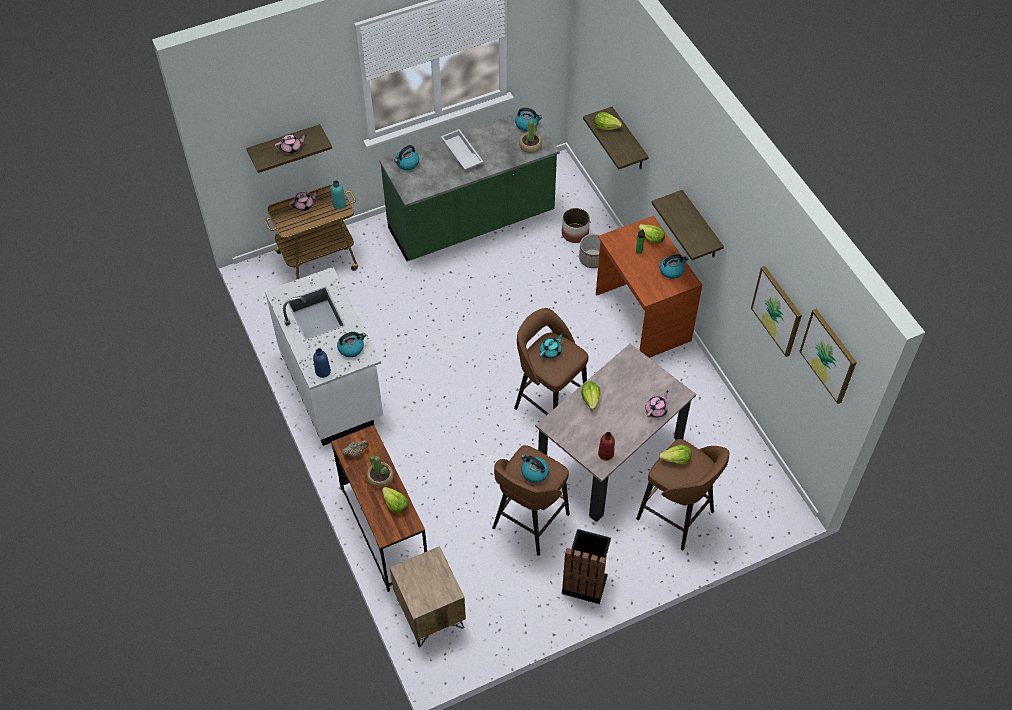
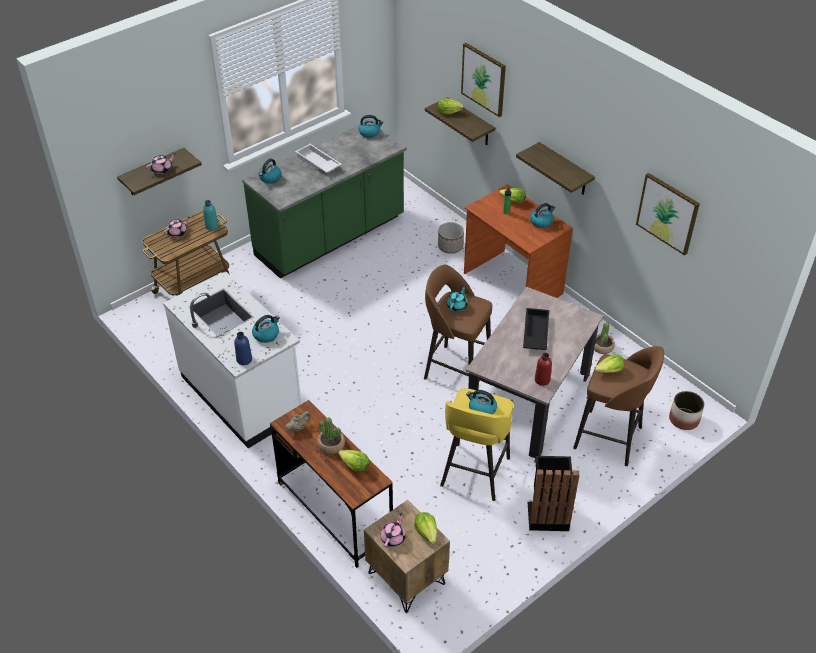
camera: 15 degrees left, 10 degrees down
brown stool [492,445,570,556] -> yellow stool [440,388,513,501]
potted plant [519,120,542,153] -> potted plant moved to [594,322,615,354]
planter [562,208,590,243] -> planter moved to [669,391,704,430]
lettuce [581,381,600,410] -> lettuce moved to [414,512,437,544]
pink teapot [645,390,668,418] -> pink teapot moved to [380,513,406,548]
picture [799,309,857,404] -> picture moved to [461,43,506,117]
none -> black tray [523,308,549,350]

